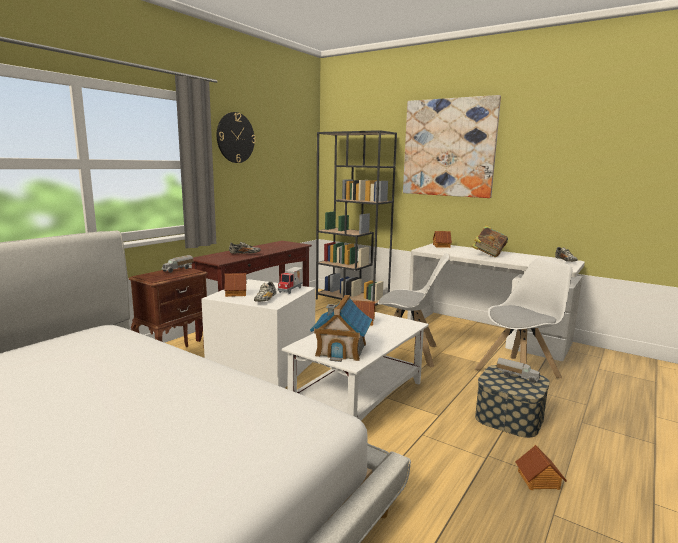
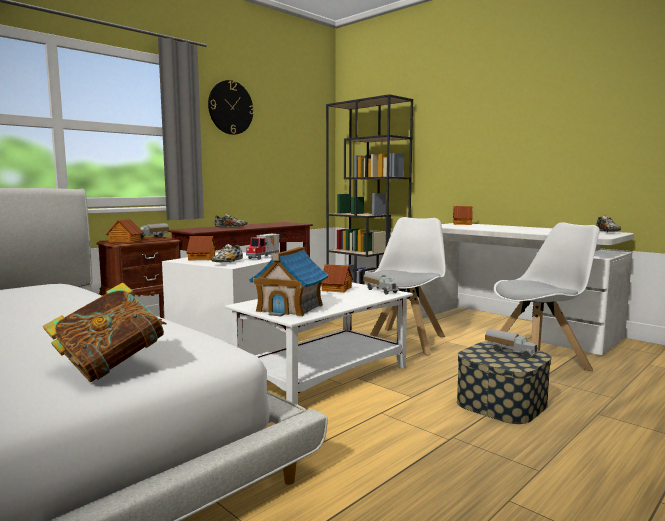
camera: 10 degrees right, 5 degrees down
chair [378,253,450,367] -> chair turned 90 degrees counterclockwise [370,217,446,355]
picture [403,95,501,198] -> none
book [471,225,508,257] -> book moved to [43,282,167,382]
toy house [515,445,567,490] -> toy house moved to [105,219,144,243]
none -> toy truck [363,272,399,295]

